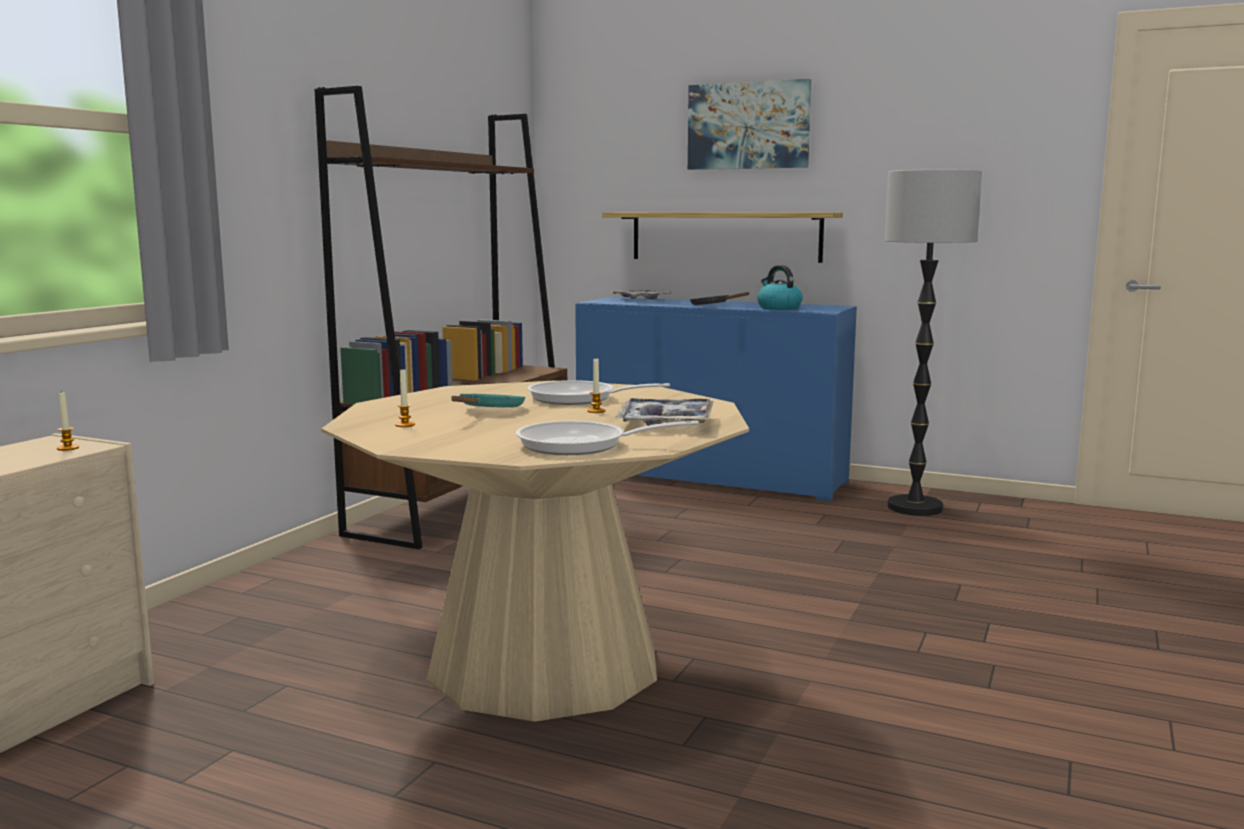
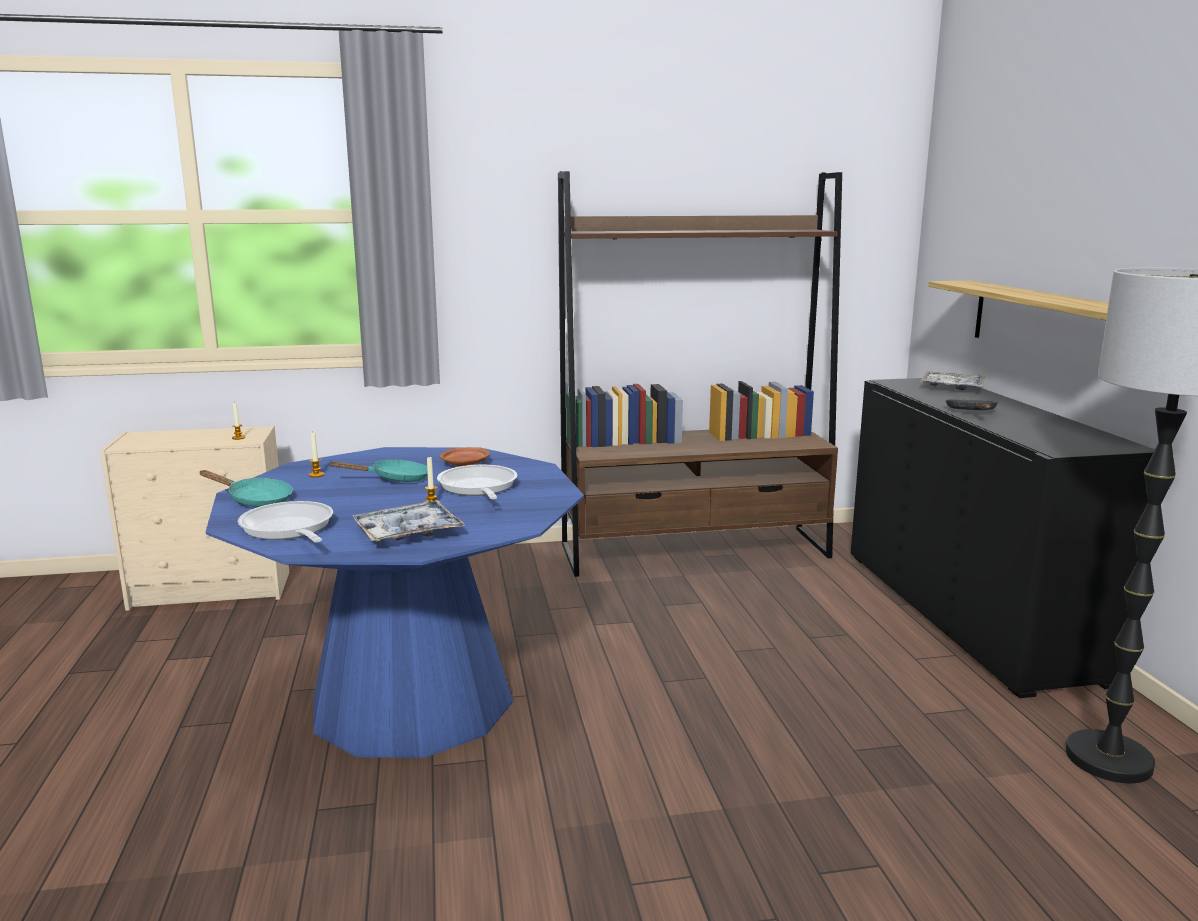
camera: 55 degrees right, 5 degrees up
beige dining table [321,381,749,722] -> blue dining table [206,447,584,758]
blue cabinet [575,297,857,501] -> black cabinet [851,378,1155,698]
picture [688,79,811,170] -> none
kettle [757,265,803,310] -> none
none -> turquoise frying pan [199,470,293,507]
none -> brown plate [440,447,490,466]

